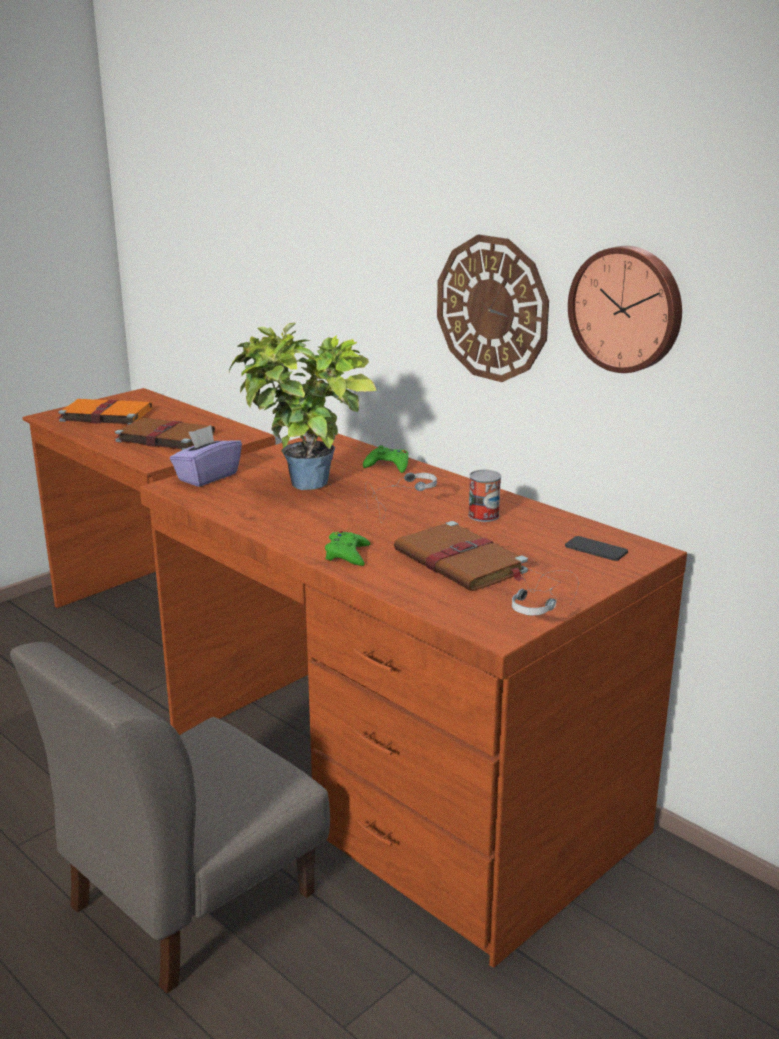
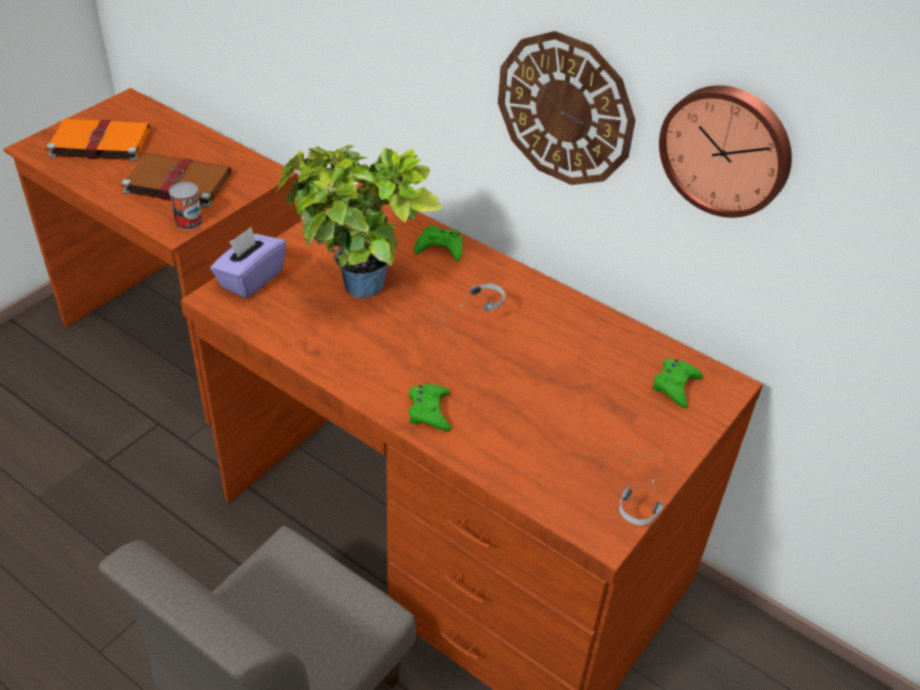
camera: 10 degrees left, 20 degrees up
brown book [394,521,528,591] -> none
can [468,470,501,522] -> can moved to [169,182,203,230]
phone [565,536,628,561] -> green game controller [652,358,703,408]

